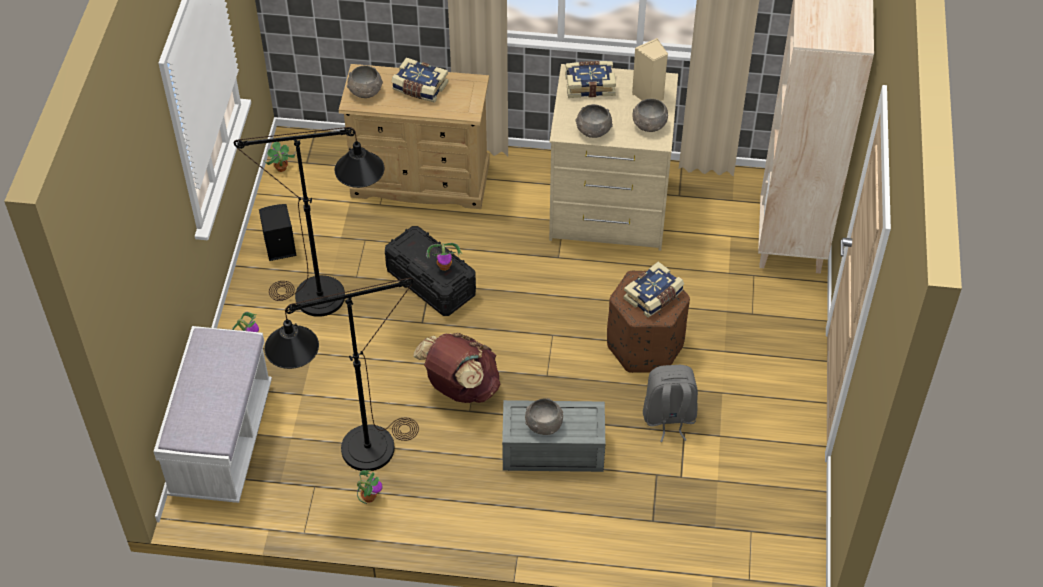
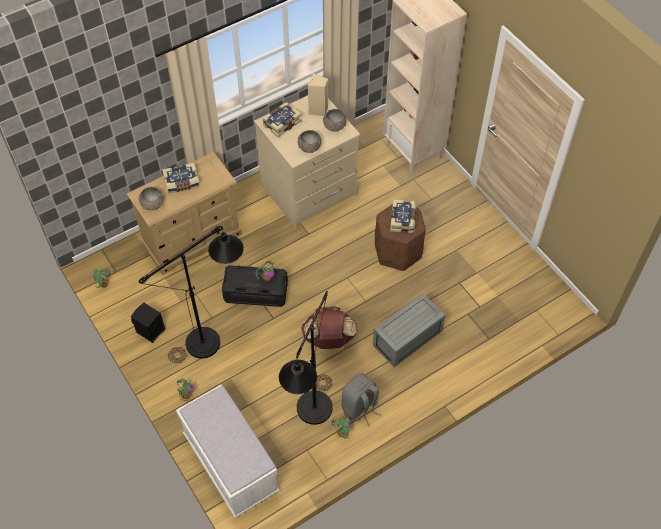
camera: 40 degrees left, 5 degrees up
grey bowl [525,398,563,435] -> none
grey backpack [643,365,698,442] -> grey backpack moved to [341,373,381,426]

